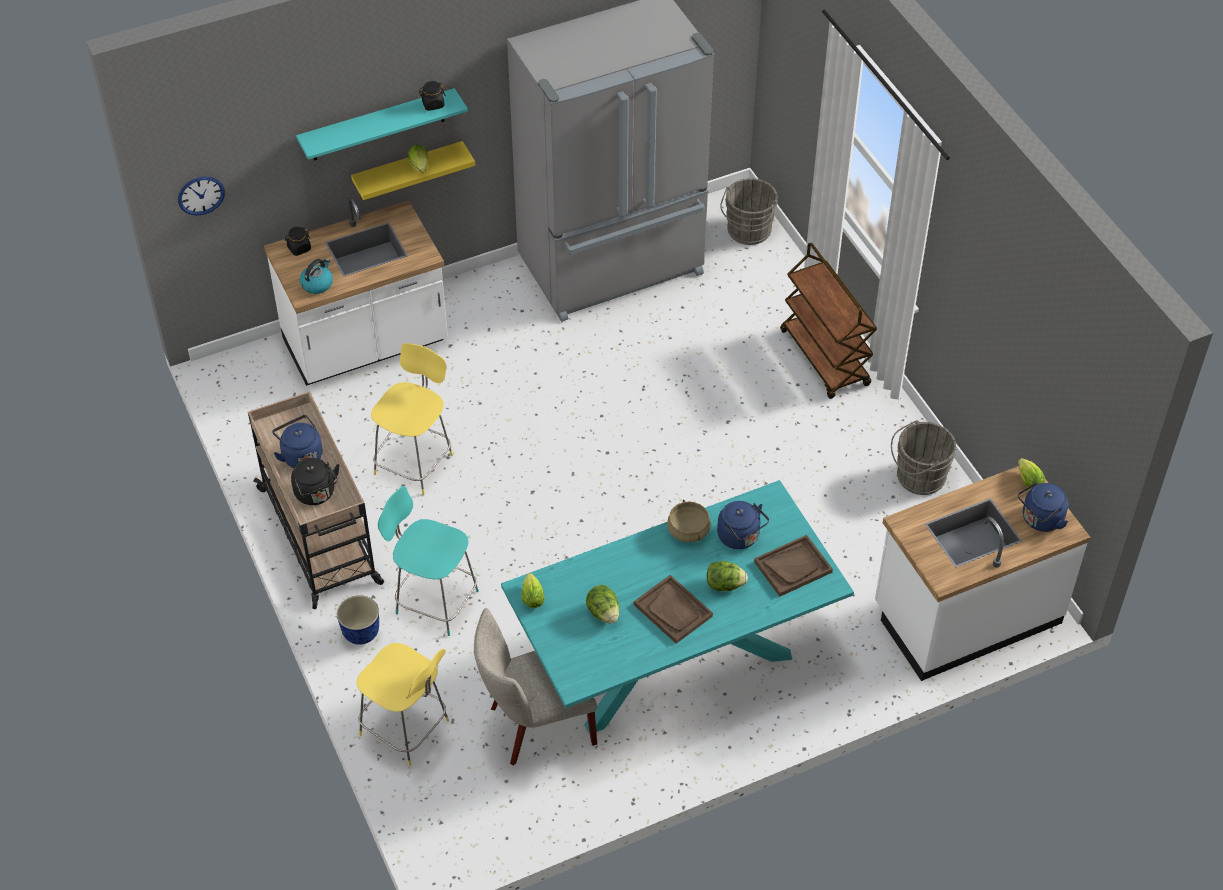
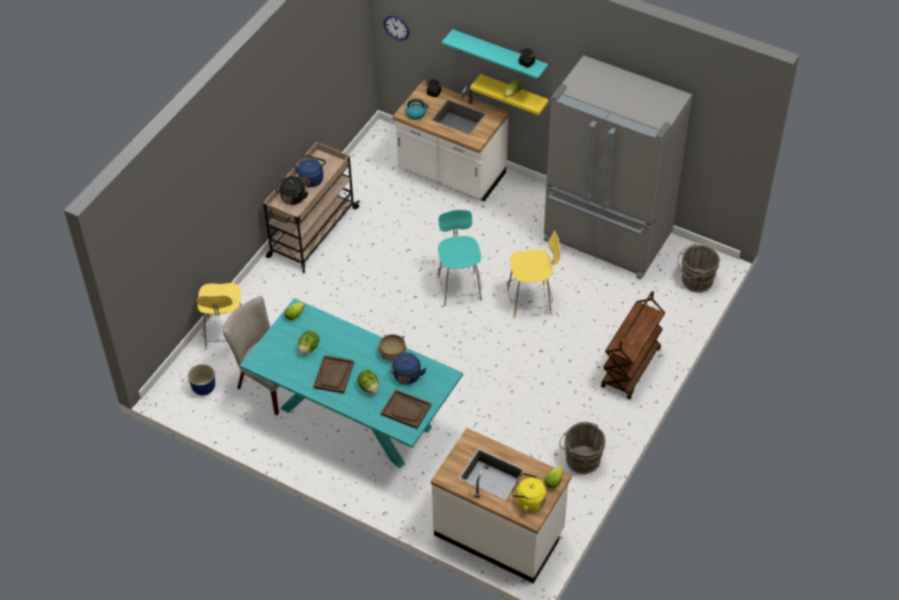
camera: 55 degrees right, 0 degrees up
planter [337,595,379,645] -> planter moved to [188,364,215,395]
yellow stool [371,343,453,495] -> yellow stool moved to [506,231,560,318]
turquoise stool [378,486,479,636] -> turquoise stool moved to [437,210,482,306]
blue kettle [1018,482,1068,532] -> yellow kettle [512,473,546,511]

